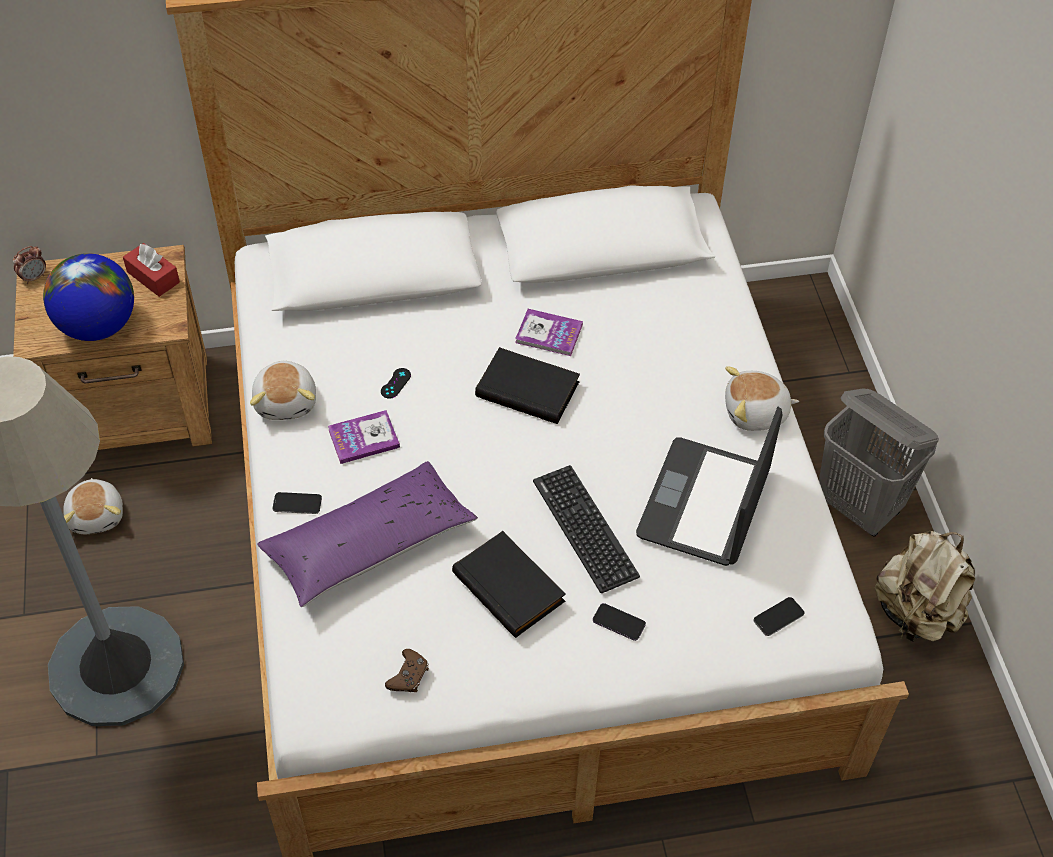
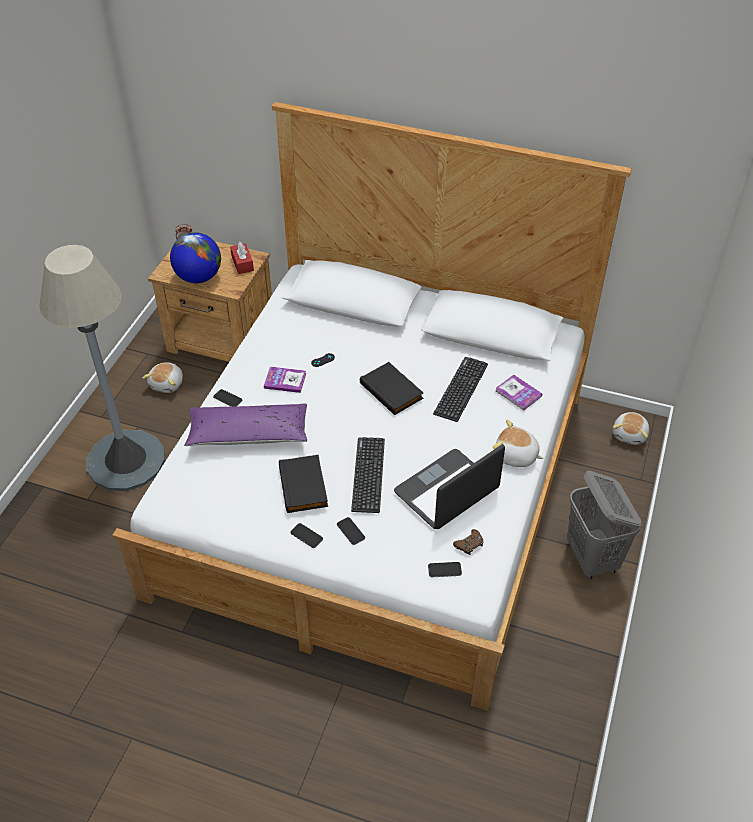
camera: 30 degrees right, 5 degrees down
plush toy [250,360,316,420] -> plush toy moved to [613,412,649,445]
brown game controller [385,649,429,692] -> brown game controller moved to [453,529,483,555]
book [515,309,583,356] -> book moved to [496,375,542,411]
beige backpack [875,531,975,642] -> none
none -> phone [291,523,323,548]
none -> keyboard [433,357,488,422]

